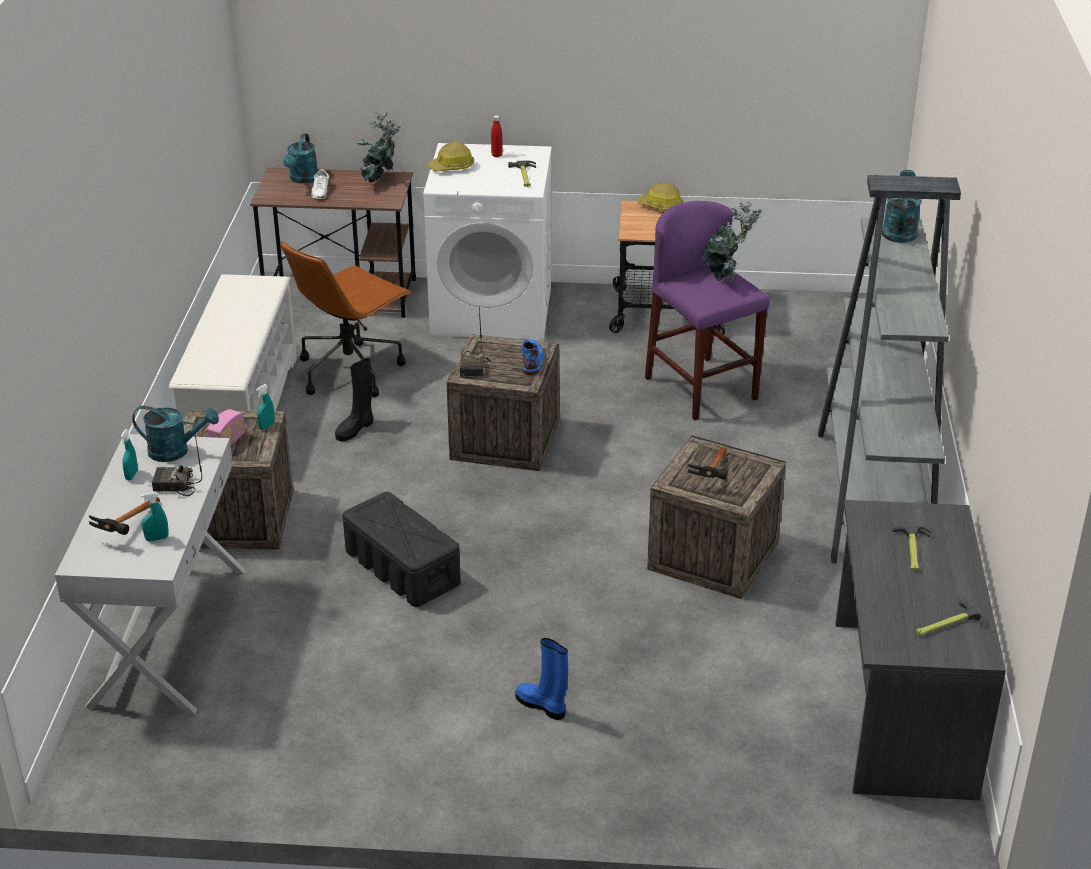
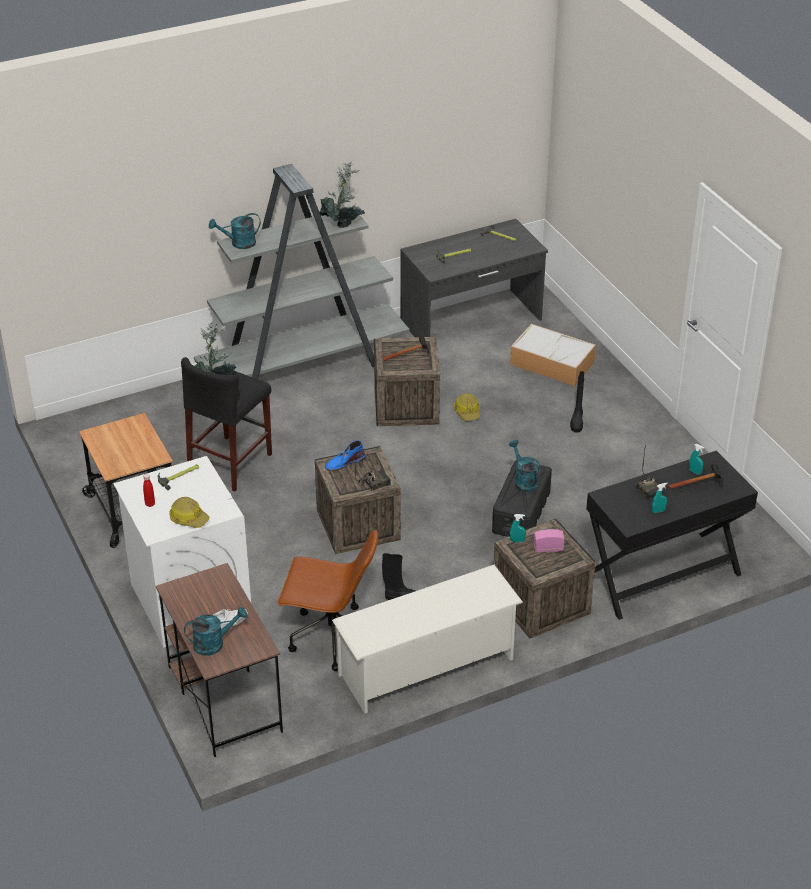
camera: 120 degrees left, 5 degrees up
white console table [55,434,245,714] -> black console table [586,450,758,620]
turquoise watering can [132,406,219,462] -> turquoise watering can moved to [509,440,540,492]
potted plant [358,111,403,183] -> potted plant moved to [319,162,365,228]
blue boot [515,638,568,720] -> black boot [570,371,584,432]
hard hat [637,183,683,211] -> hard hat moved to [453,393,480,421]
purple stool [645,201,770,420] -> black stool [181,357,272,492]
none -> storage box [510,324,596,386]

